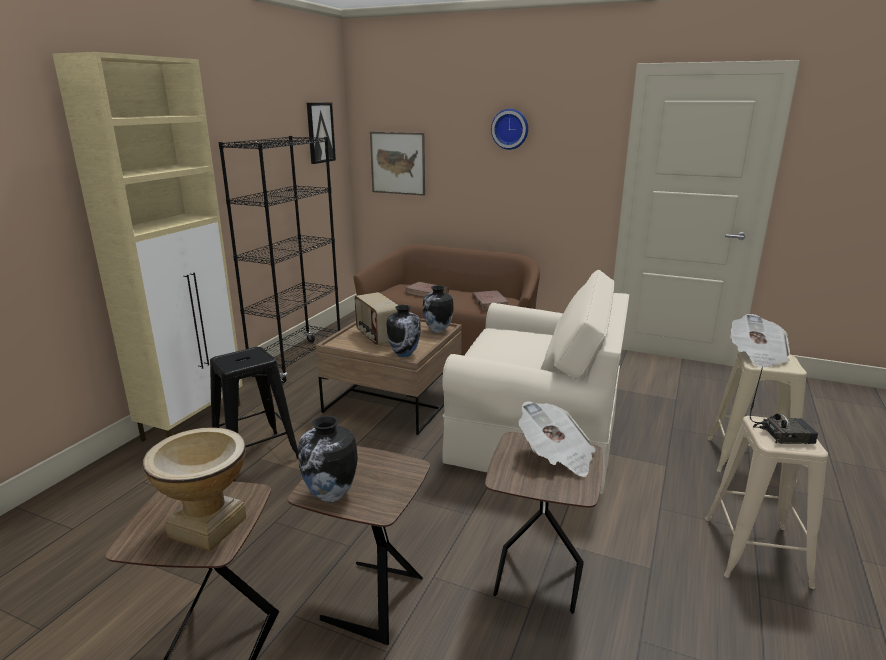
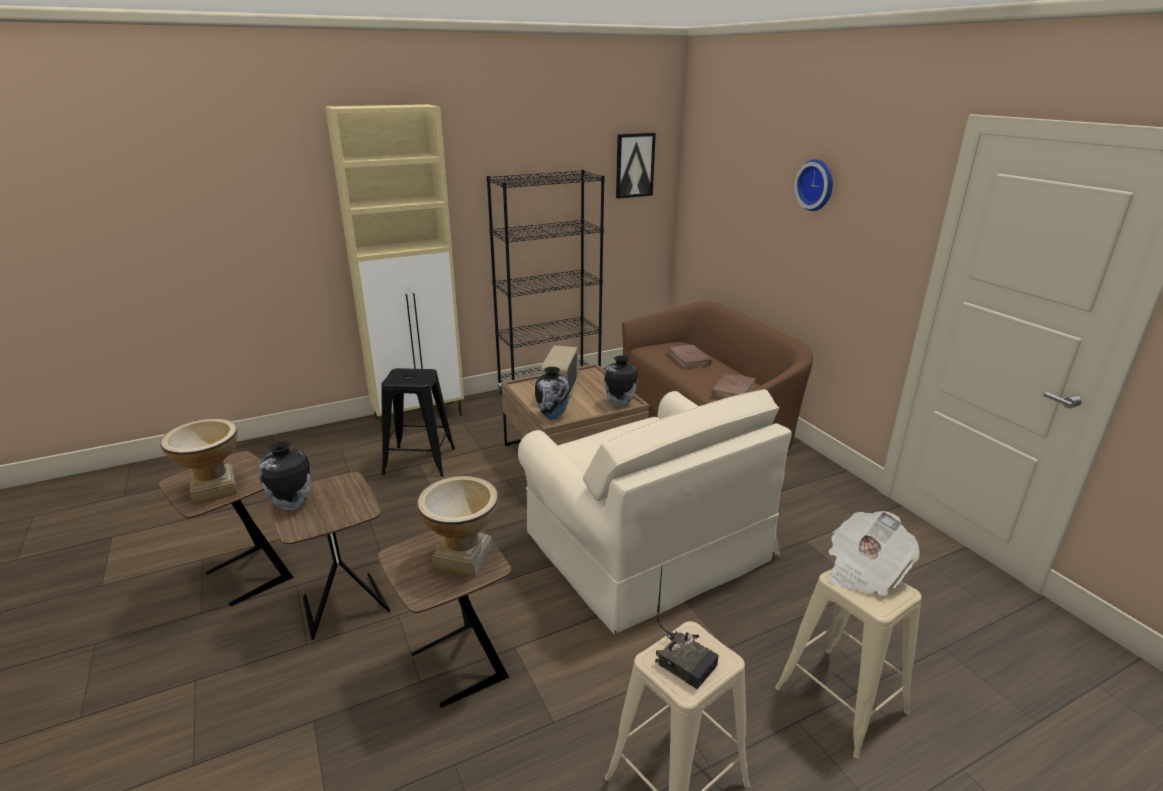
camera: 40 degrees right, 5 degrees up
picture [370,132,425,196] -> none
newspaper [518,401,595,477] -> vase [417,476,498,577]

